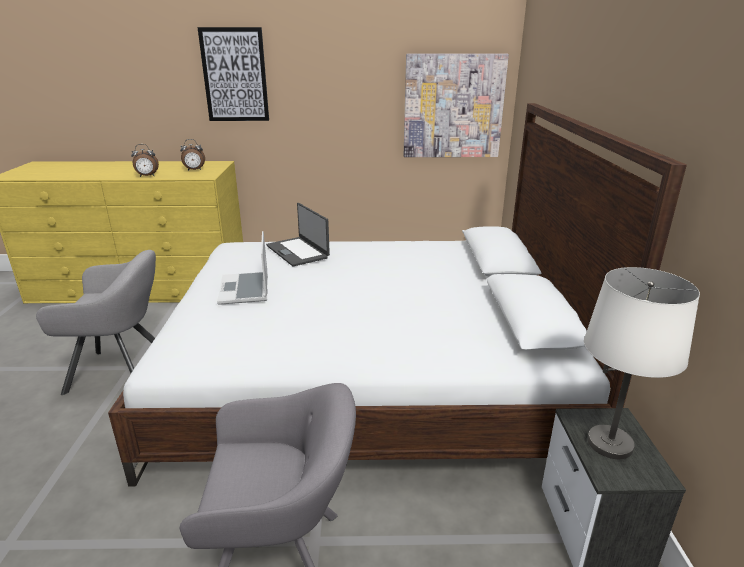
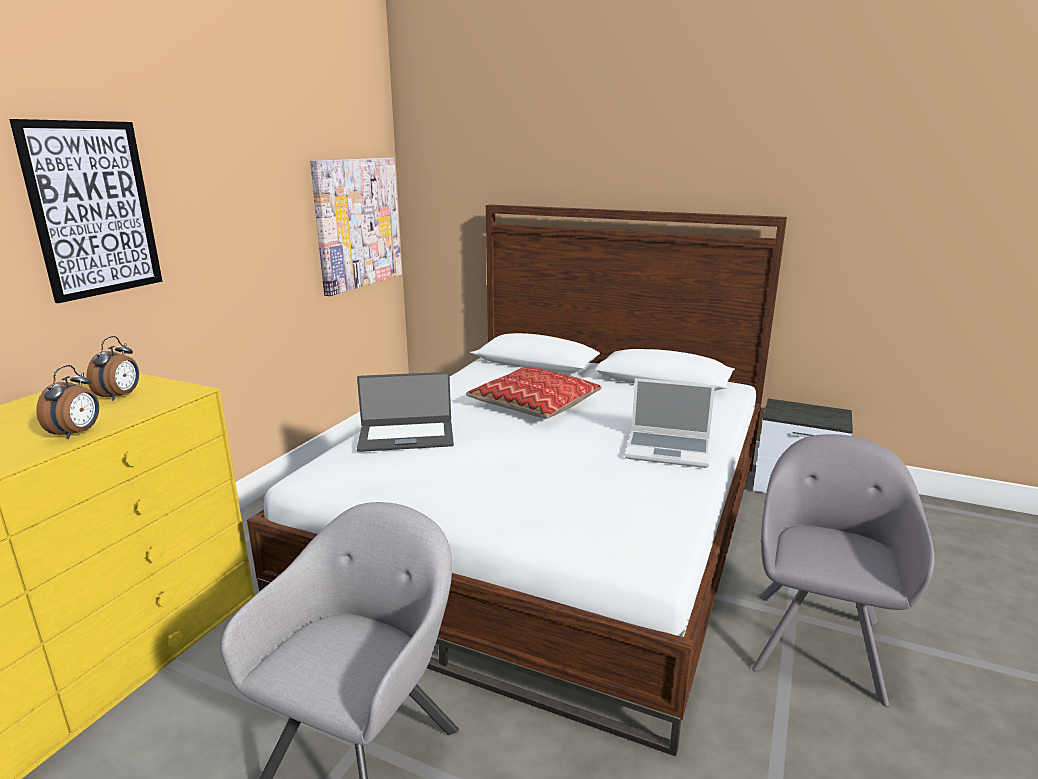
camera: 65 degrees left, 5 degrees down
laptop [217,231,268,305] -> laptop moved to [625,378,715,468]
white table lamp [584,267,700,459] -> none
none -> pillow [466,367,602,419]

